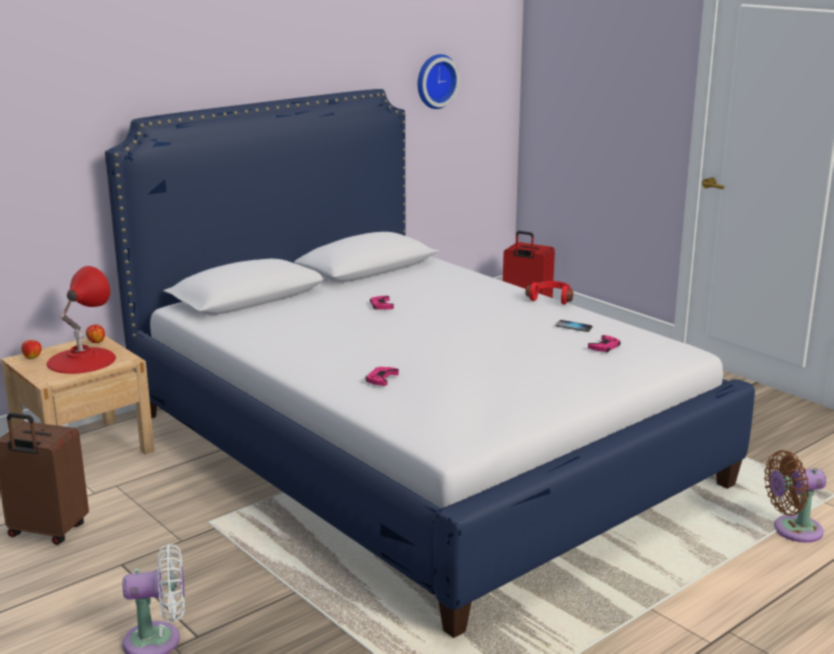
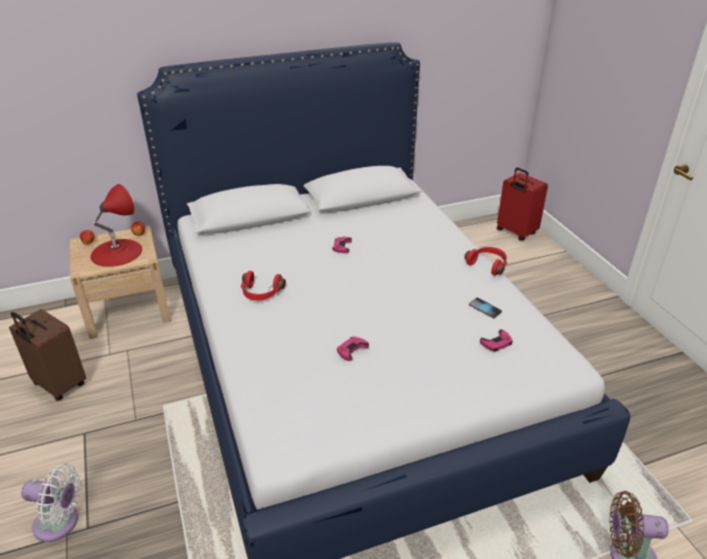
camera: 20 degrees right, 15 degrees up
pink game controller [365,367,399,386] -> pink game controller moved to [337,337,369,361]
wall clock [418,54,460,109] -> none
none -> red headphones [241,271,286,301]

